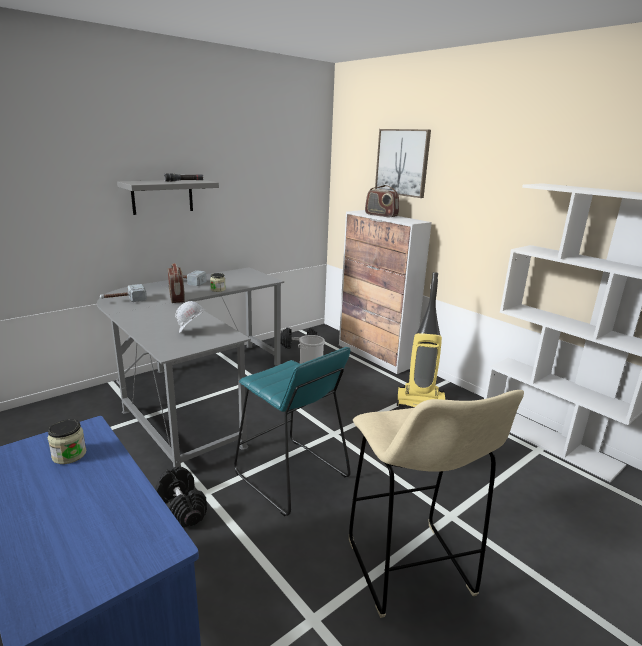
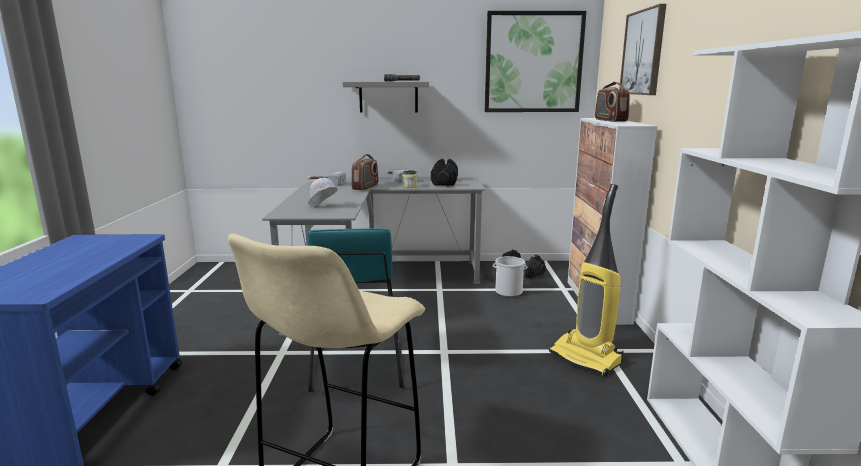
camera: 40 degrees right, 5 degrees down
jar [48,419,86,464] -> none
black dumbbell [155,466,207,528] -> black dumbbell moved to [431,159,458,186]
none -> picture [485,11,586,112]

